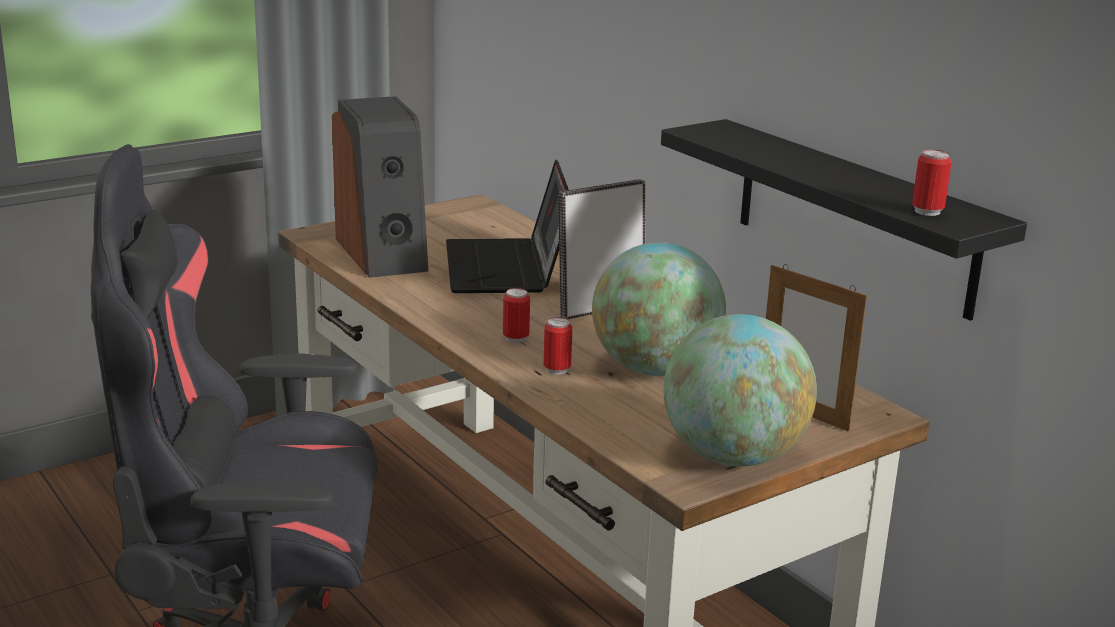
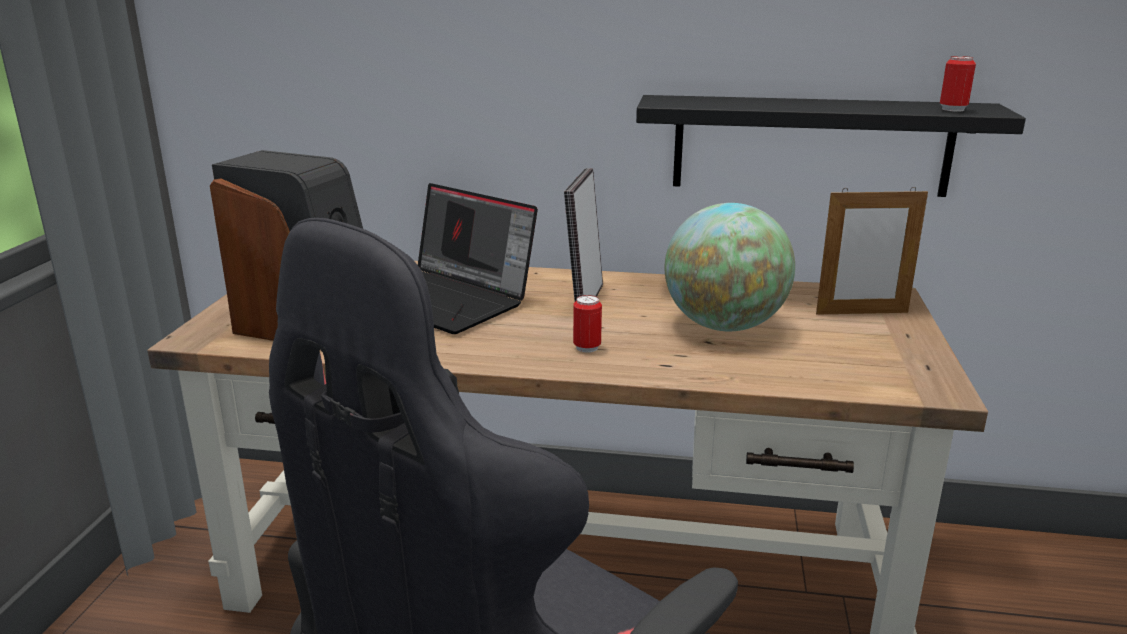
camera: 45 degrees left, 0 degrees up
can [543,317,572,375] -> none
globe [663,314,817,467] -> none

